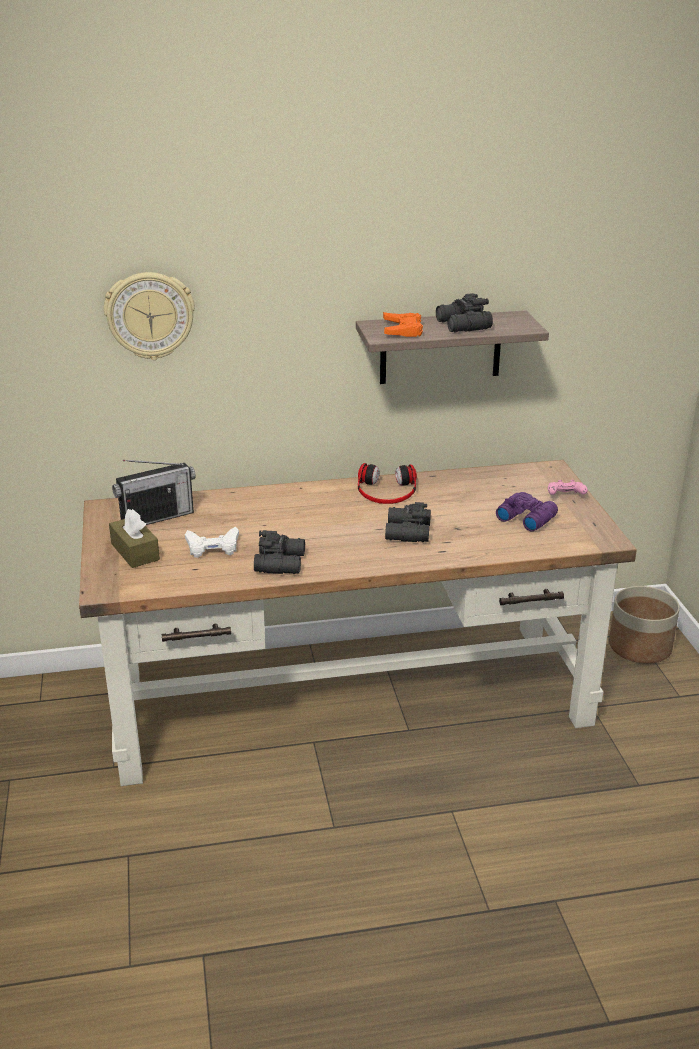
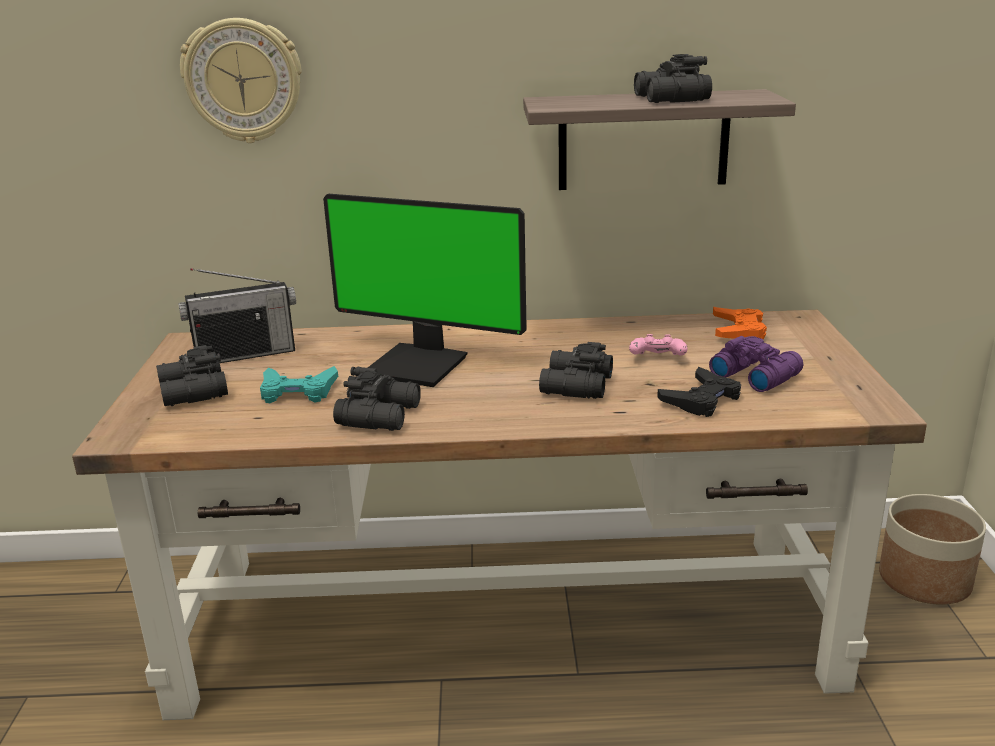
camera: 10 degrees right, 5 degrees down
brown tissue box [109,509,160,568] -> black binoculars [156,345,228,406]
white game controller [185,527,239,558] -> turquoise game controller [260,366,338,403]
headphones [358,463,417,504] -> none
orange game controller [383,312,423,337] -> orange game controller moved to [713,307,767,339]
pink game controller [548,480,588,495] -> pink game controller moved to [629,334,687,356]
none -> monitor [323,194,527,387]
none -> black game controller [657,367,741,417]

